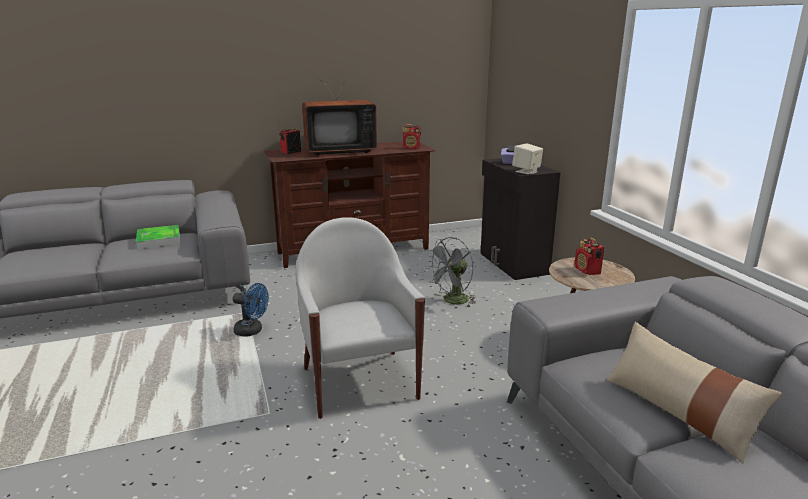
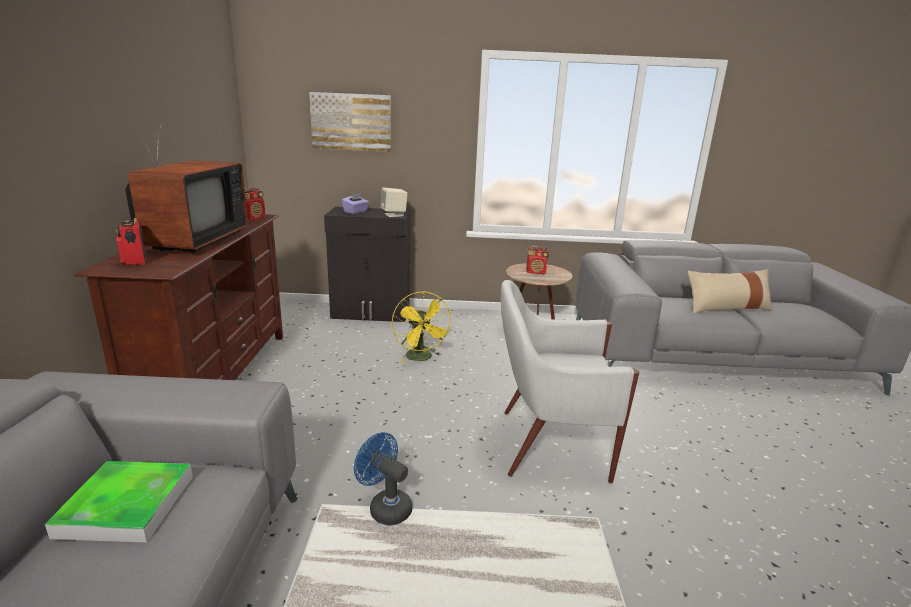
camera: 70 degrees left, 0 degrees up
blue fan [233,283,269,336] -> blue fan turned 90 degrees counterclockwise [354,432,412,525]
grey fan [425,237,476,307] -> yellow fan [392,291,452,363]
none -> picture [309,92,391,152]

